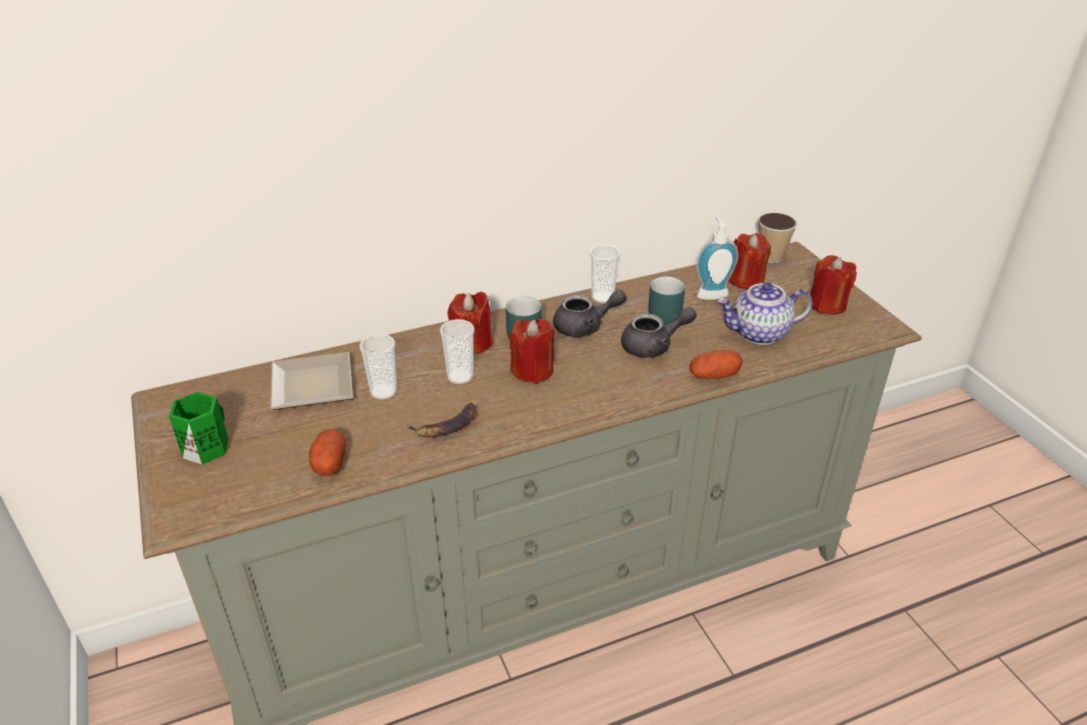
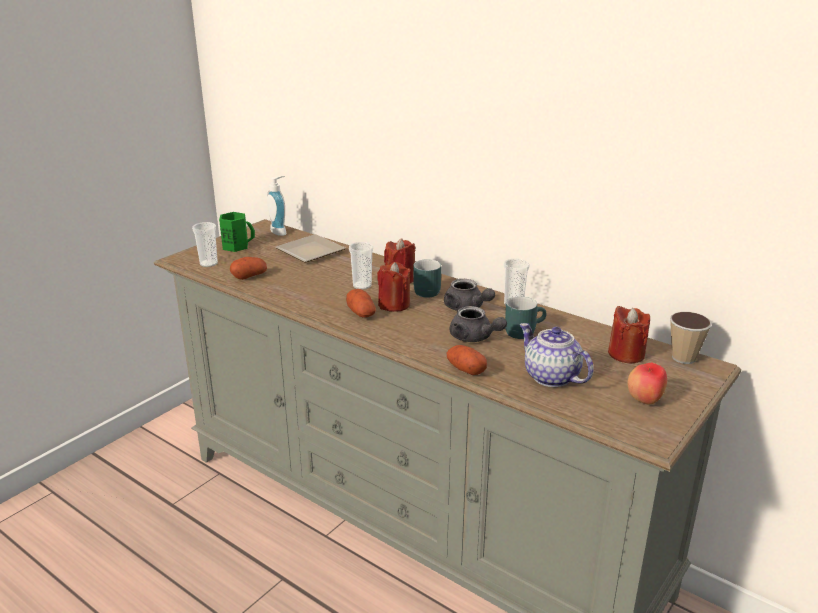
camera: 60 degrees right, 10 degrees down
cup [359,334,397,400] -> cup moved to [192,222,218,267]
banana [407,403,477,438] -> none
soap dispenser [696,217,738,300] -> soap dispenser moved to [267,176,286,236]
red candle [808,255,857,315] -> apple [627,363,667,404]
none -> potato [346,289,376,318]

